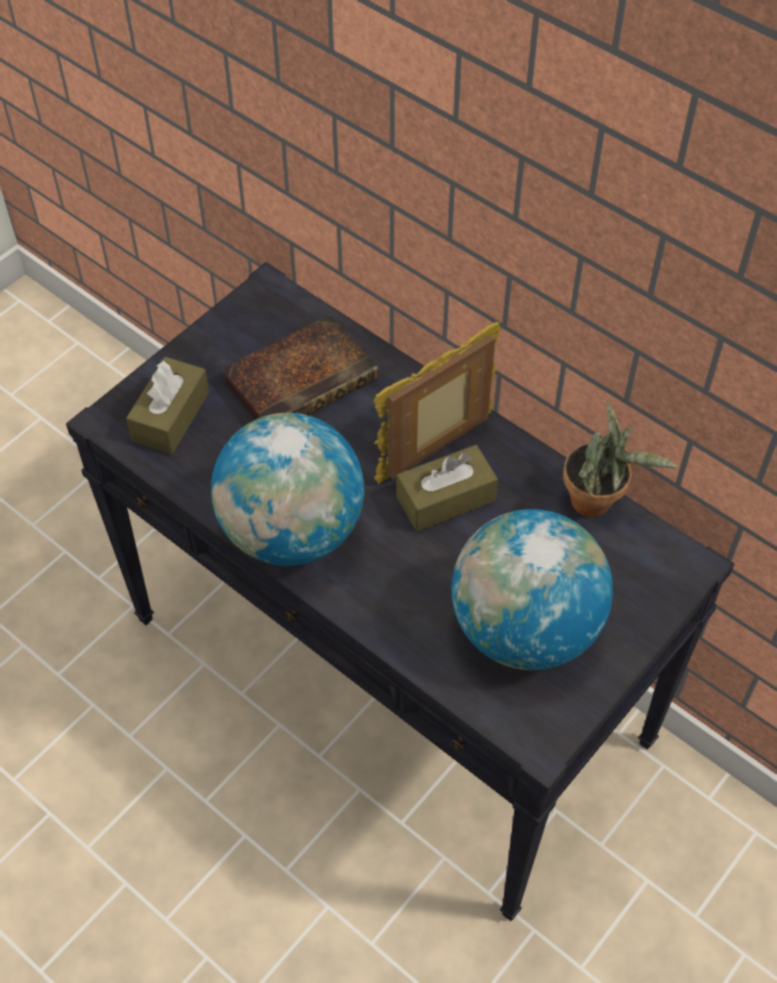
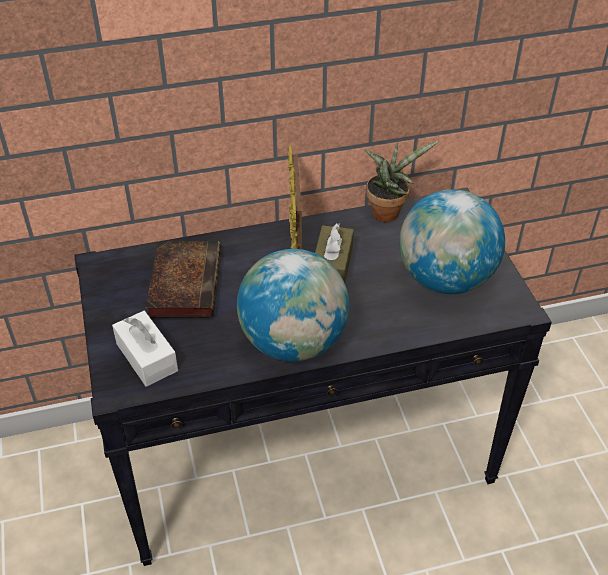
camera: 55 degrees left, 10 degrees down
brown tissue box [126,357,209,454] -> white tissue box [112,311,178,387]

